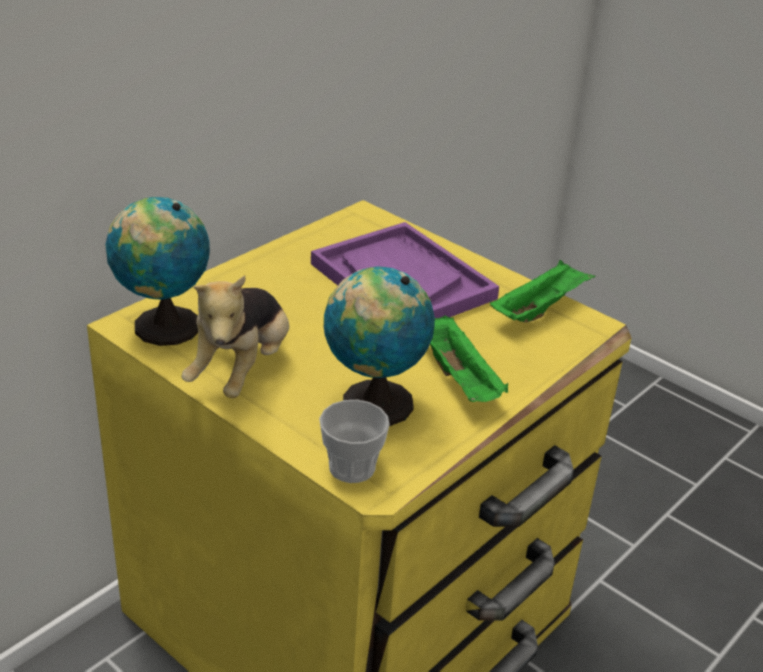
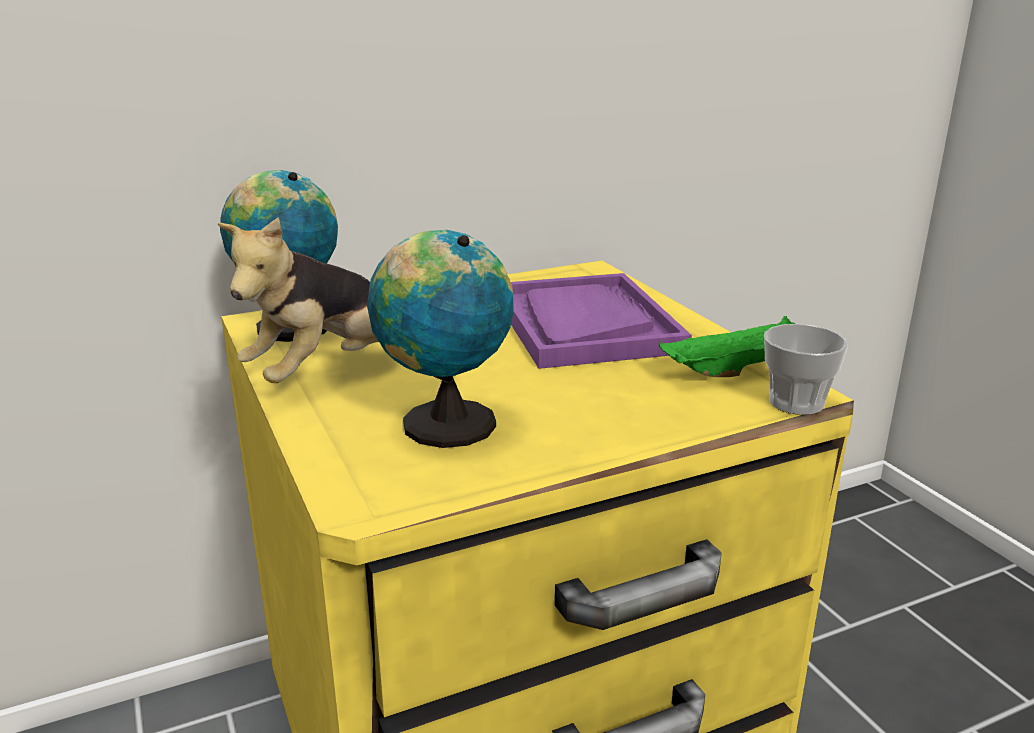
camera: 25 degrees right, 10 degrees down
cup [319,400,390,483] -> cup moved to [764,324,848,415]
green tray [430,315,508,402] -> none

